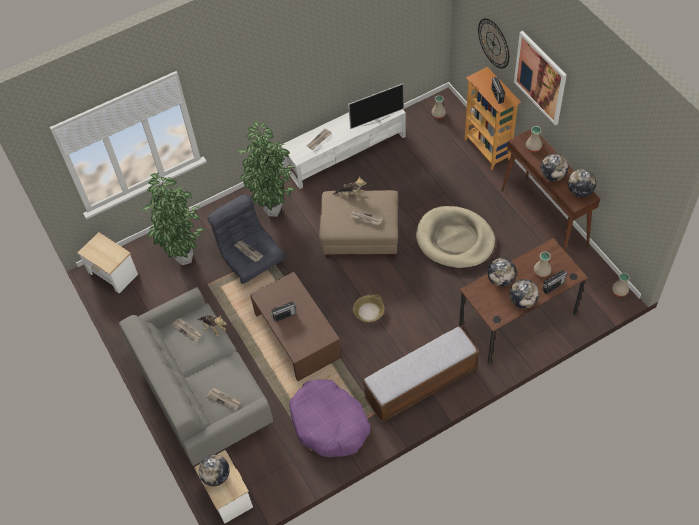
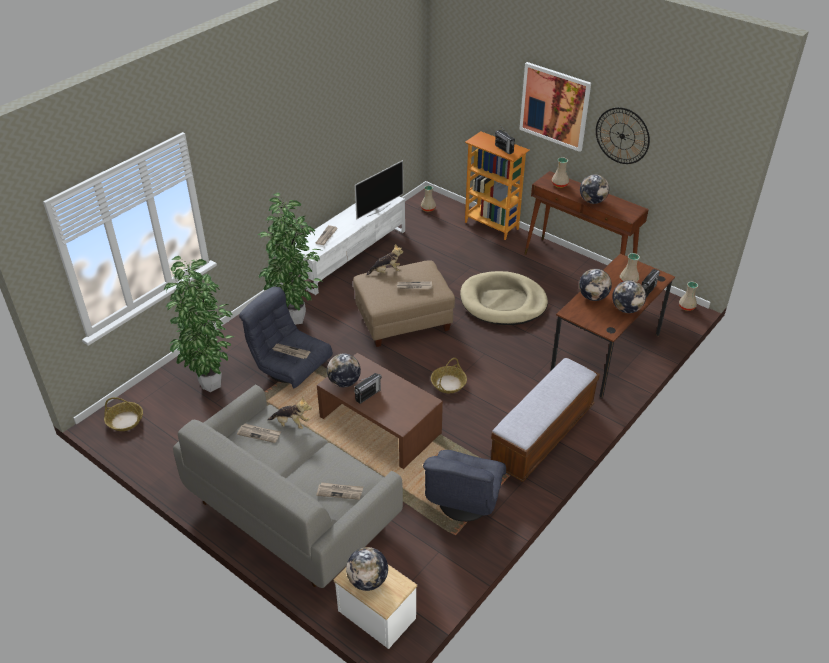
camera: 25 degrees left, 15 degrees down
side table [78,232,138,293] -> basket [104,397,143,431]
purple dog bed [289,379,371,458] -> grey armchair [423,450,506,522]
wall clock [478,18,509,69] -> wall clock moved to [596,107,650,164]
globe [568,169,596,197] -> globe moved to [327,354,361,387]

